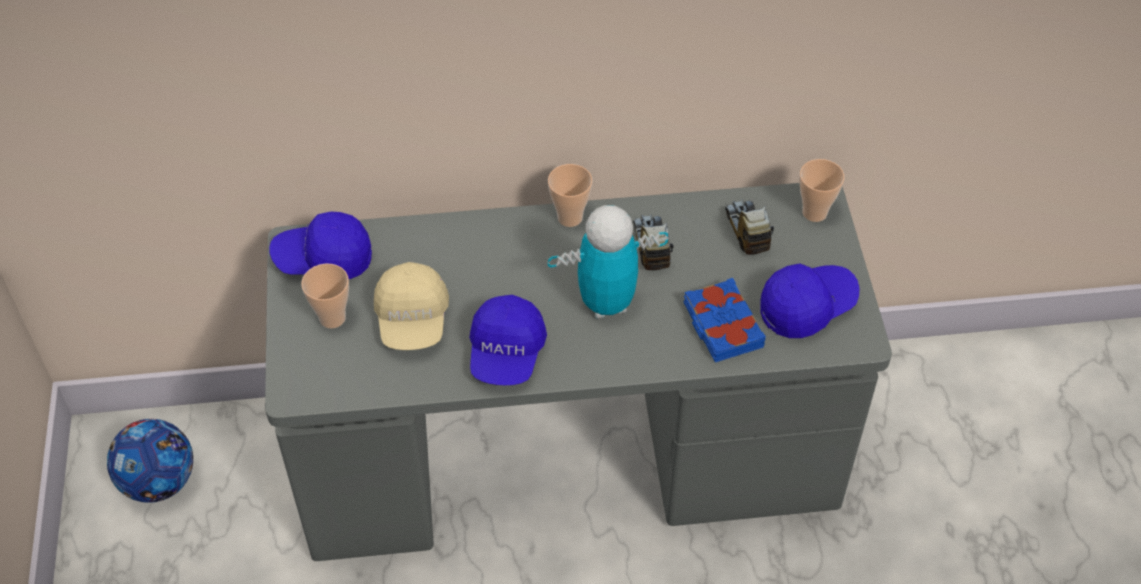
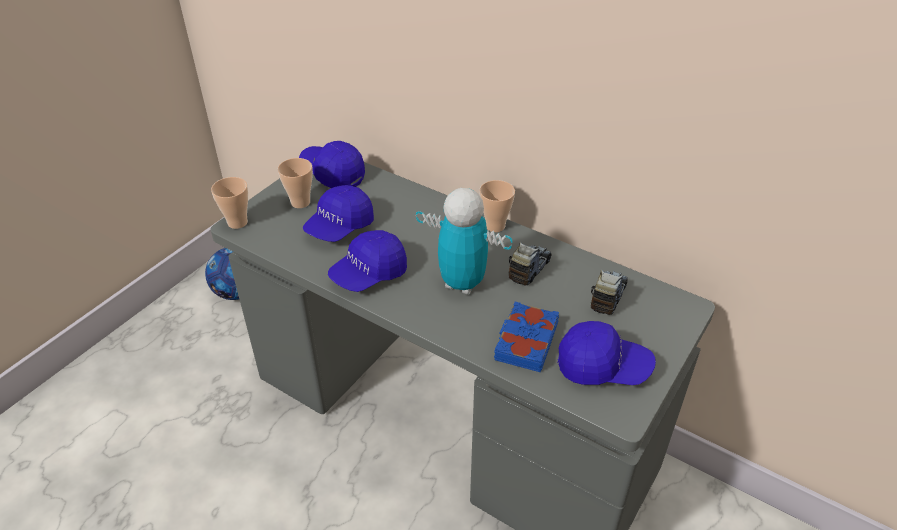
camera: 40 degrees right, 10 degrees down
beige cap [374,262,449,350] -> blue cap [303,185,374,242]
cup [799,159,845,222] -> cup moved to [211,177,248,229]

